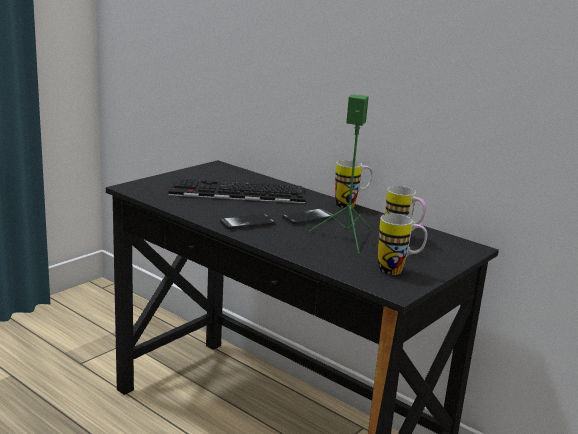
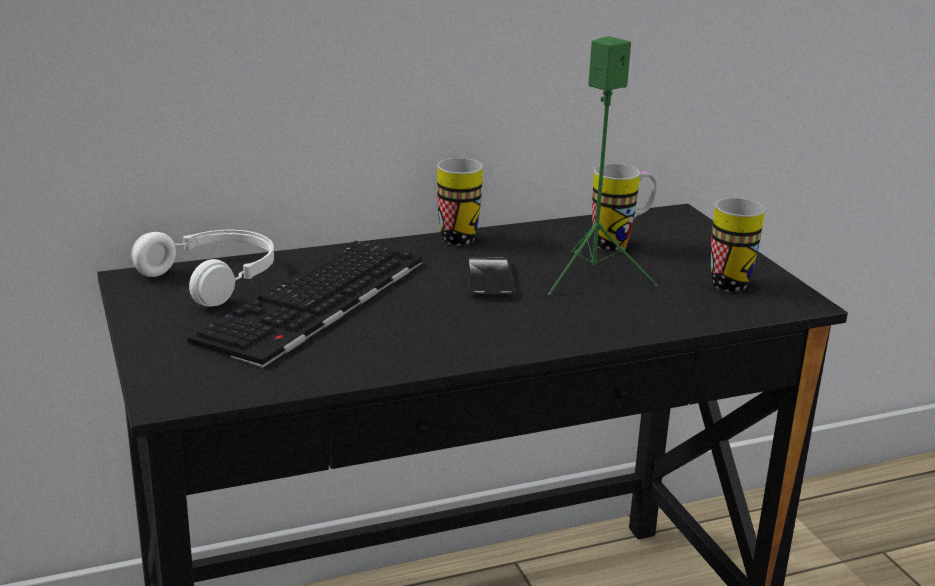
camera: 60 degrees left, 5 degrees up
phone [220,214,275,230] -> none
none -> white headphones [131,230,274,307]

